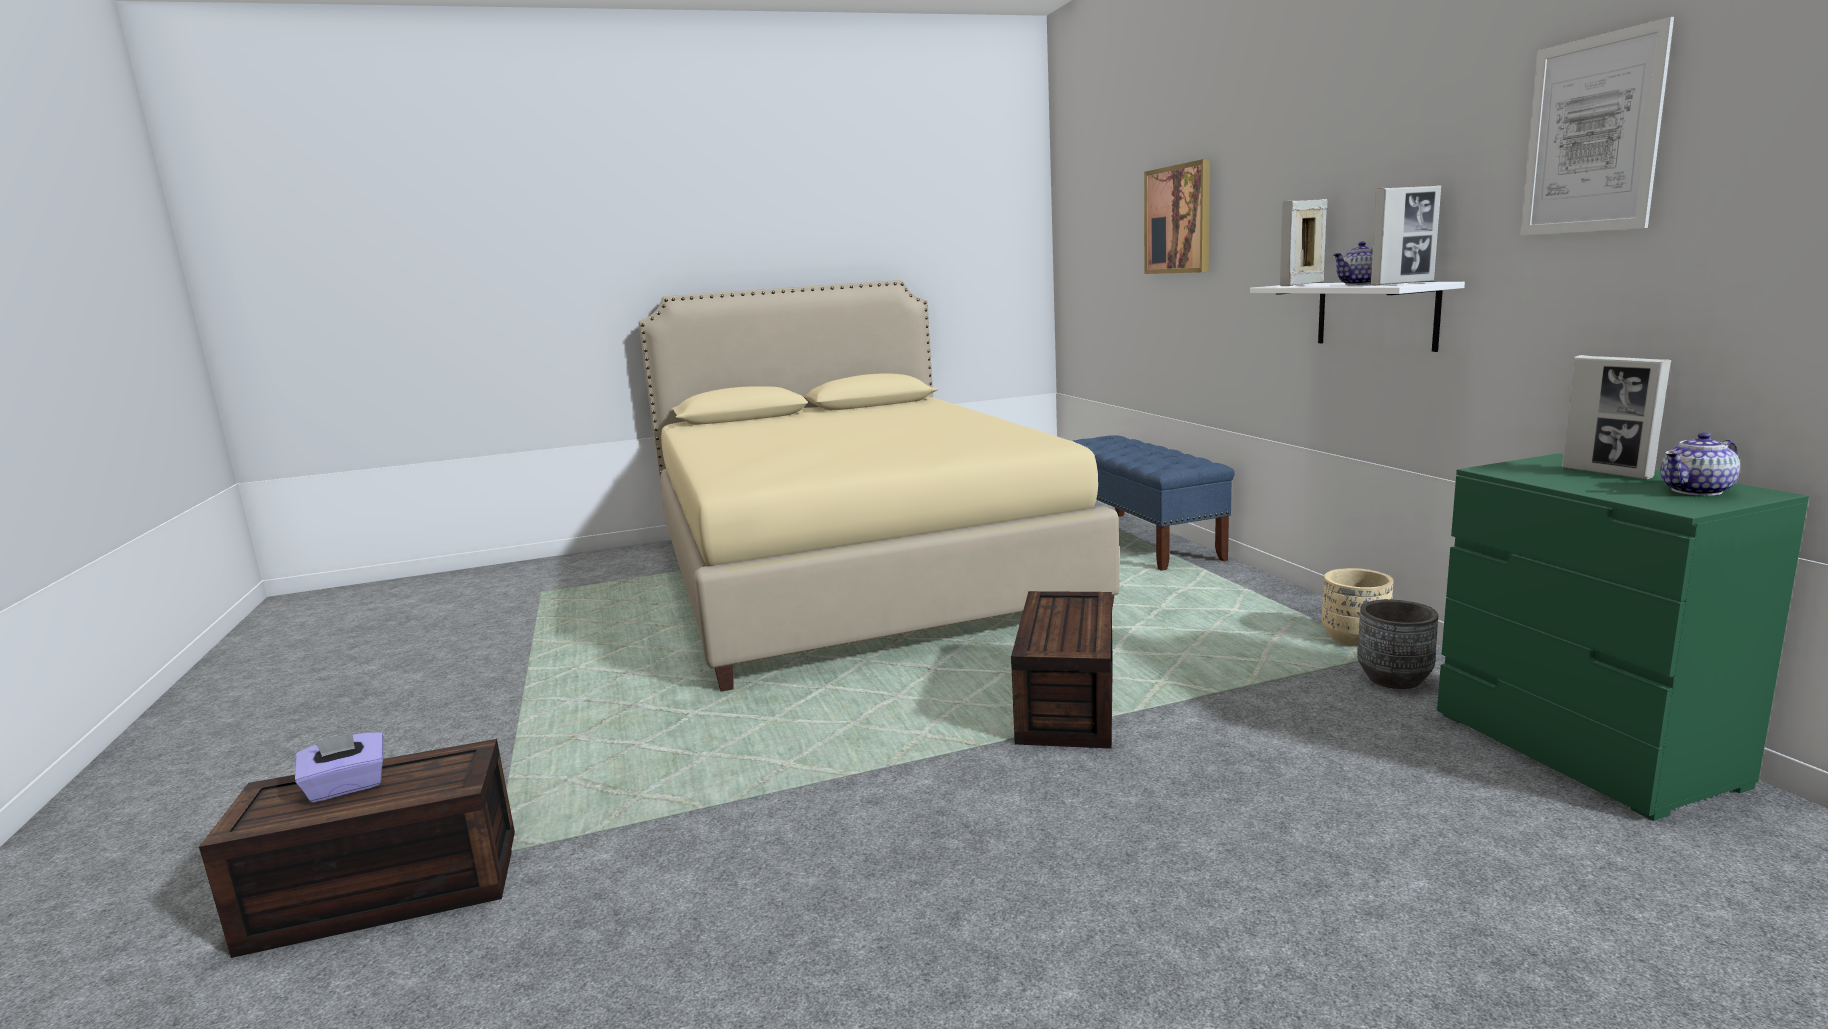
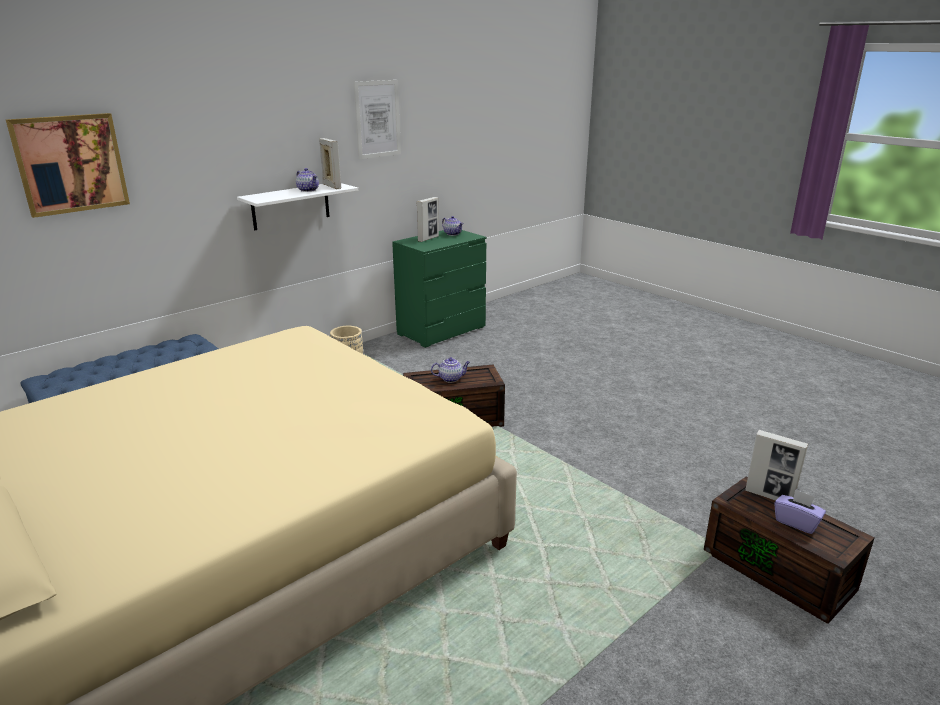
camera: 115 degrees left, 10 degrees up
picture frame [1280,199,1327,286] -> picture frame moved to [745,430,808,501]
grey planter [1357,599,1438,689] -> none
none -> teapot [431,357,470,383]

